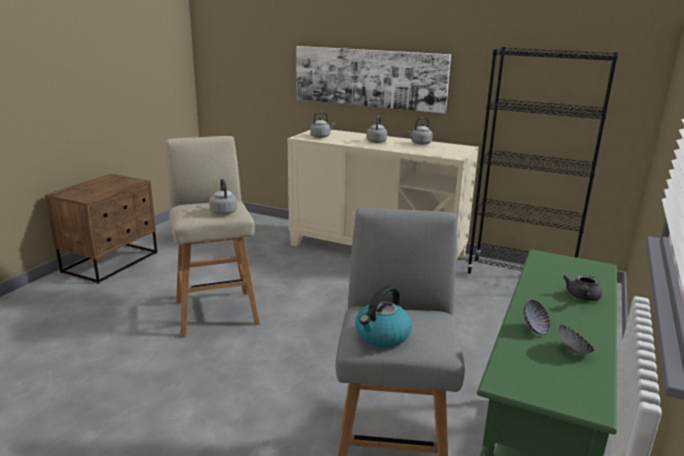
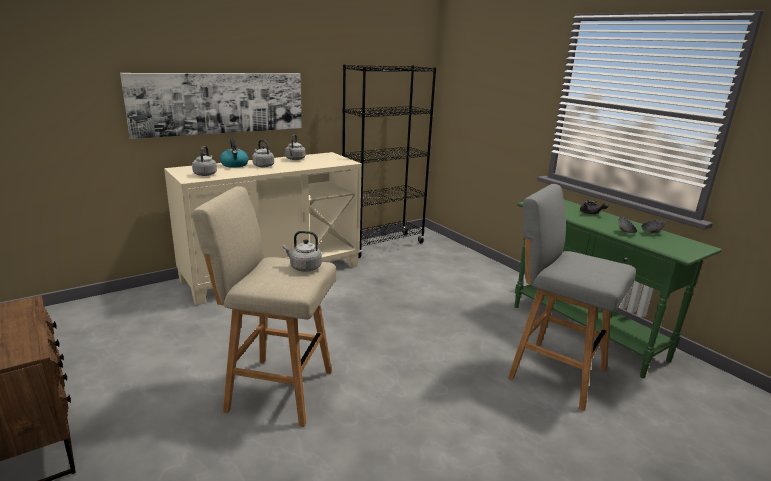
camera: 60 degrees left, 0 degrees up
kettle [355,285,412,348] -> kettle moved to [220,138,249,168]

